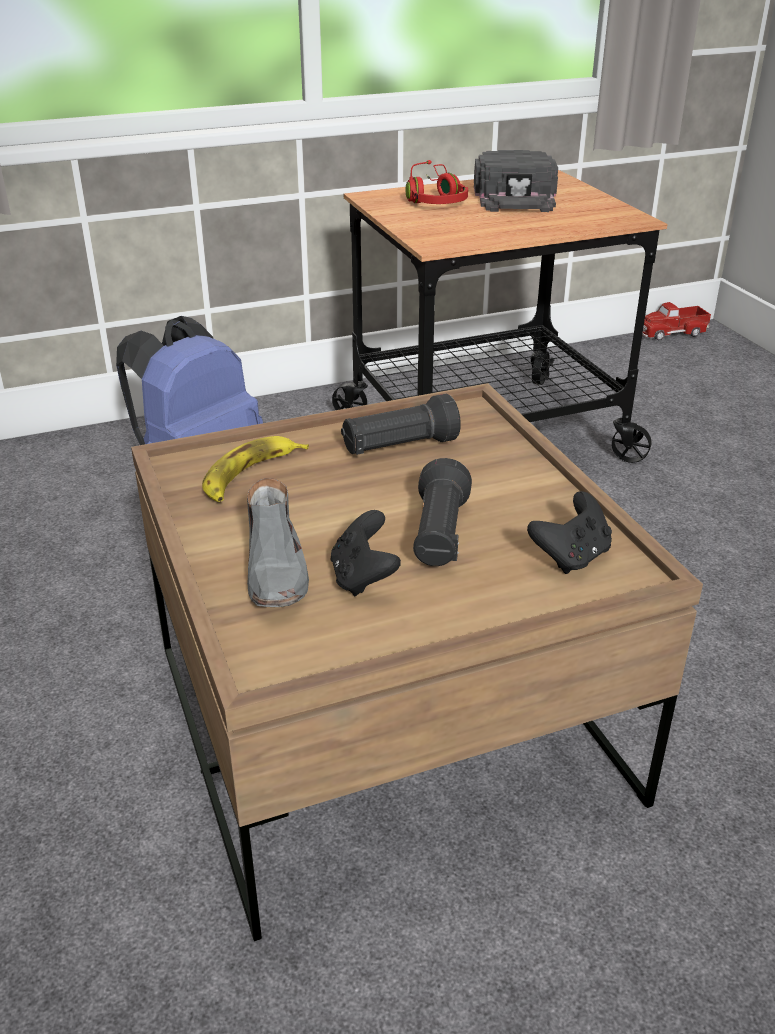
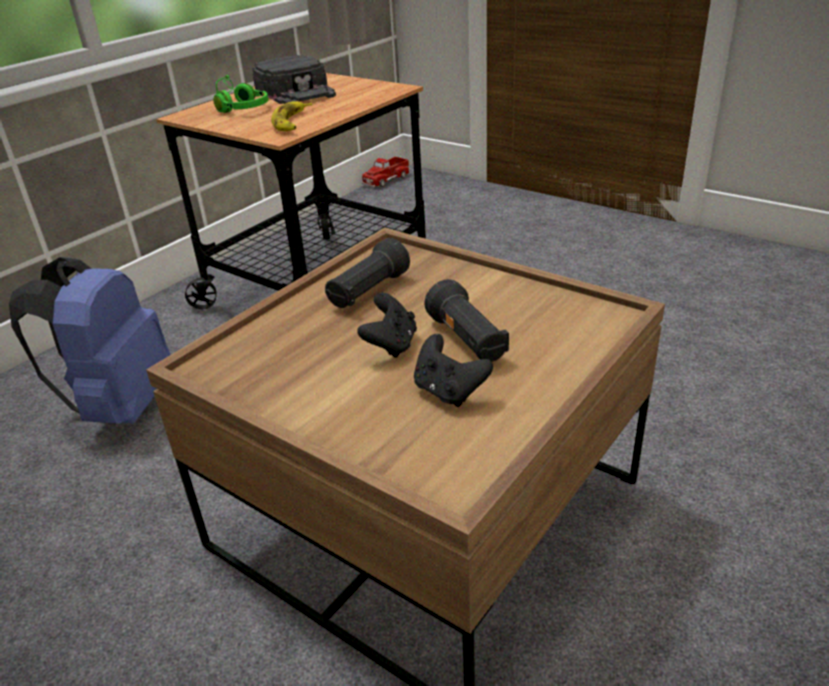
camera: 30 degrees left, 0 degrees up
banana [202,436,309,502] -> banana moved to [271,101,312,131]
grey shoe [247,478,309,607] -> none
red headphones [406,160,468,204] -> green headphones [213,75,268,113]
black game controller [527,491,612,574] -> black game controller moved to [357,293,417,358]

